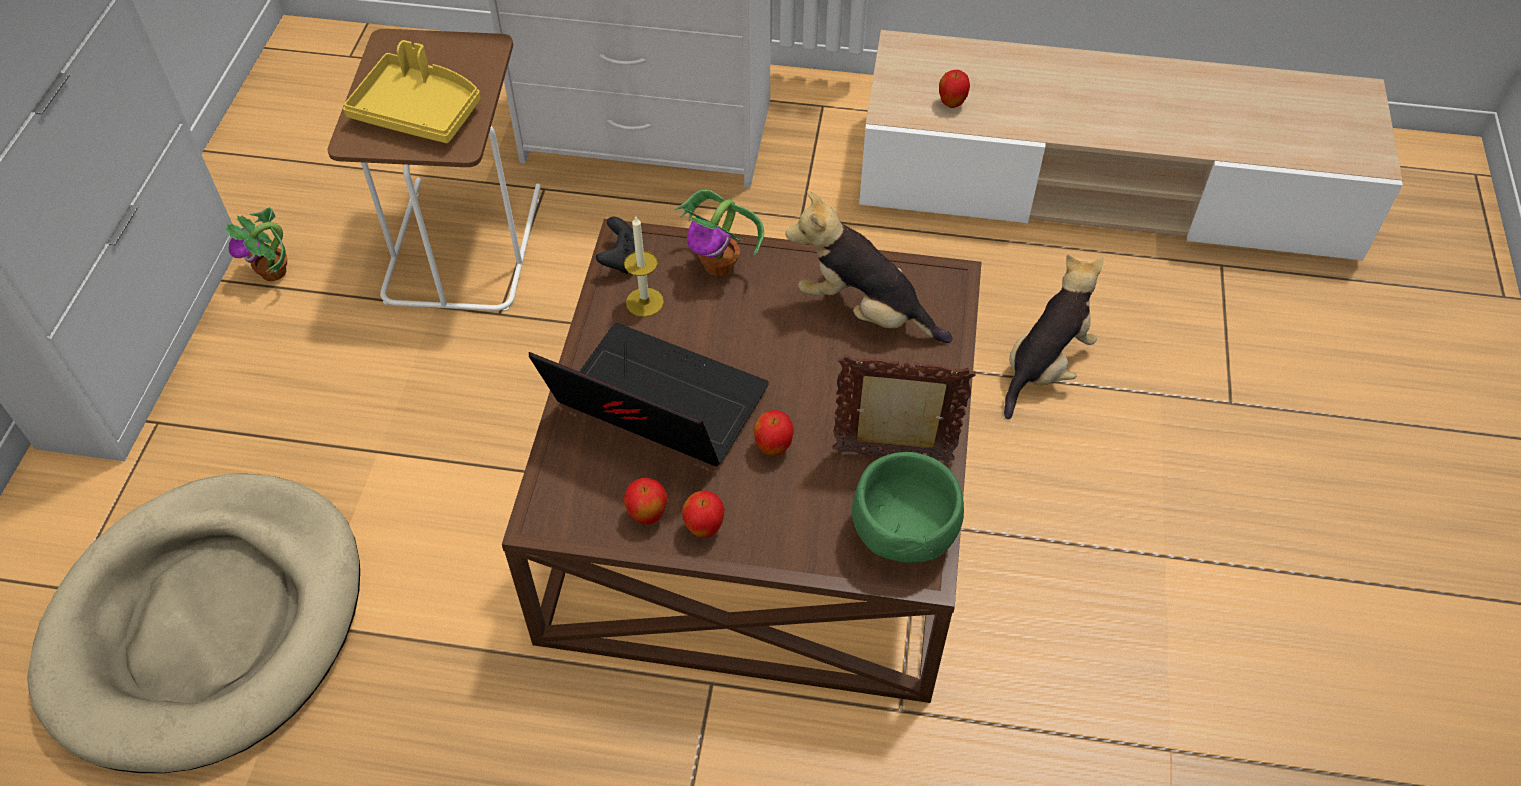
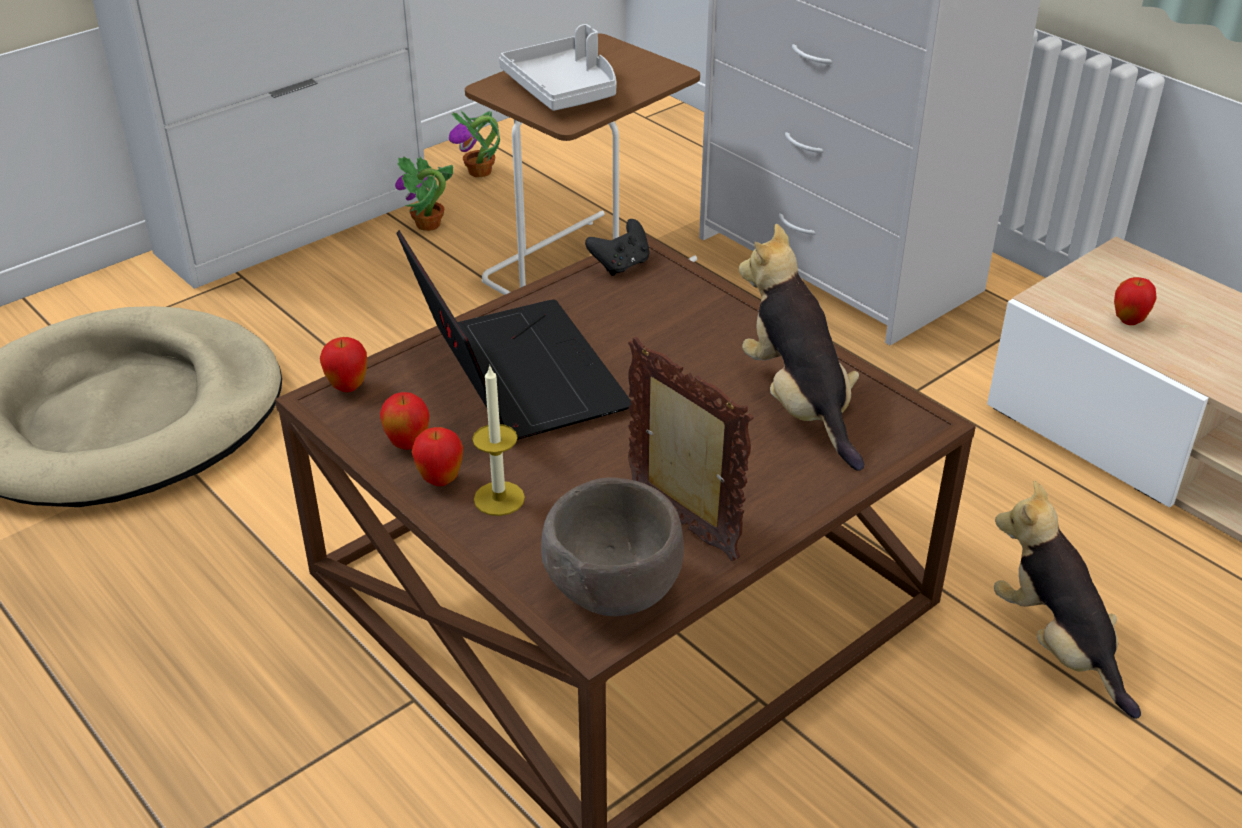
camera: 40 degrees right, 15 degrees down
yellow tray [343,40,481,143] -> grey tray [499,24,616,111]
candle [624,215,664,317] -> candle moved to [472,364,525,516]
potted plant [675,190,764,276] -> potted plant moved to [449,111,500,177]
apple [753,410,794,456] -> apple moved to [320,337,367,392]
green bowl [852,452,964,563] -> brown bowl [541,477,684,617]
plush toy [1004,255,1103,419] -> plush toy turned 105 degrees counterclockwise [994,481,1141,719]

